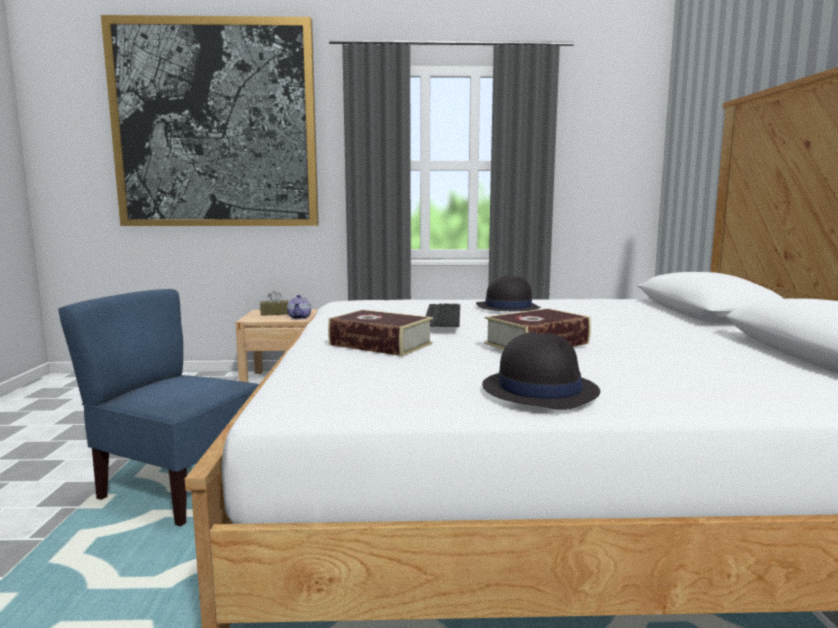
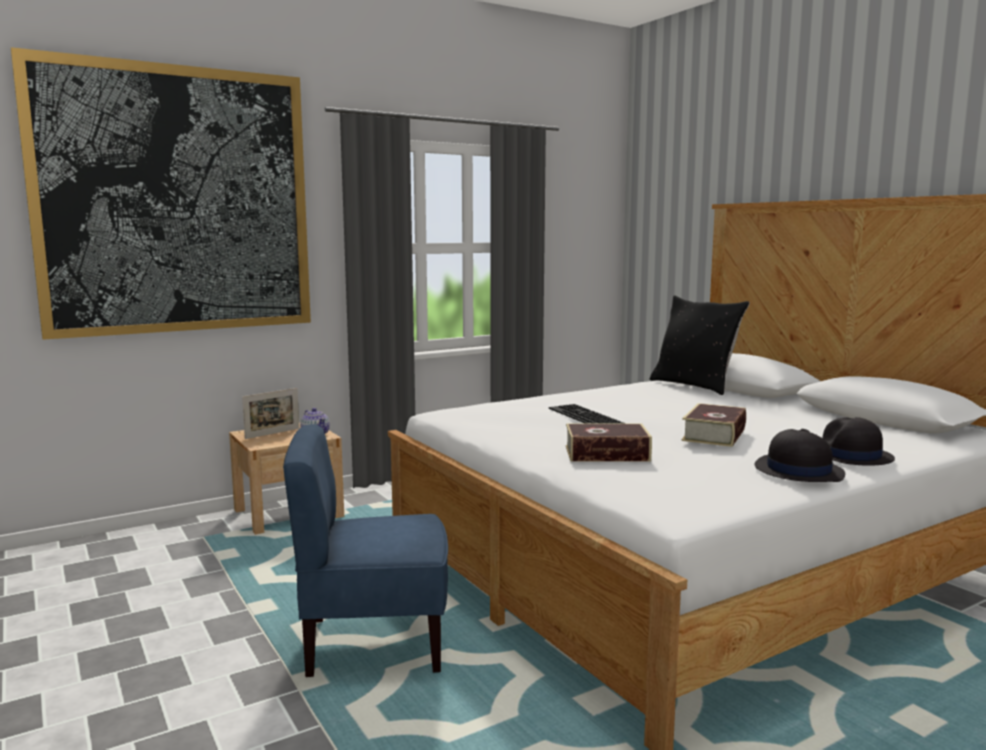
camera: 30 degrees left, 0 degrees up
brown tissue box [260,290,289,316] -> picture frame [242,388,299,439]
black hat [476,275,541,311] -> black hat moved to [822,417,895,466]
none -> black pillow [650,295,750,395]

